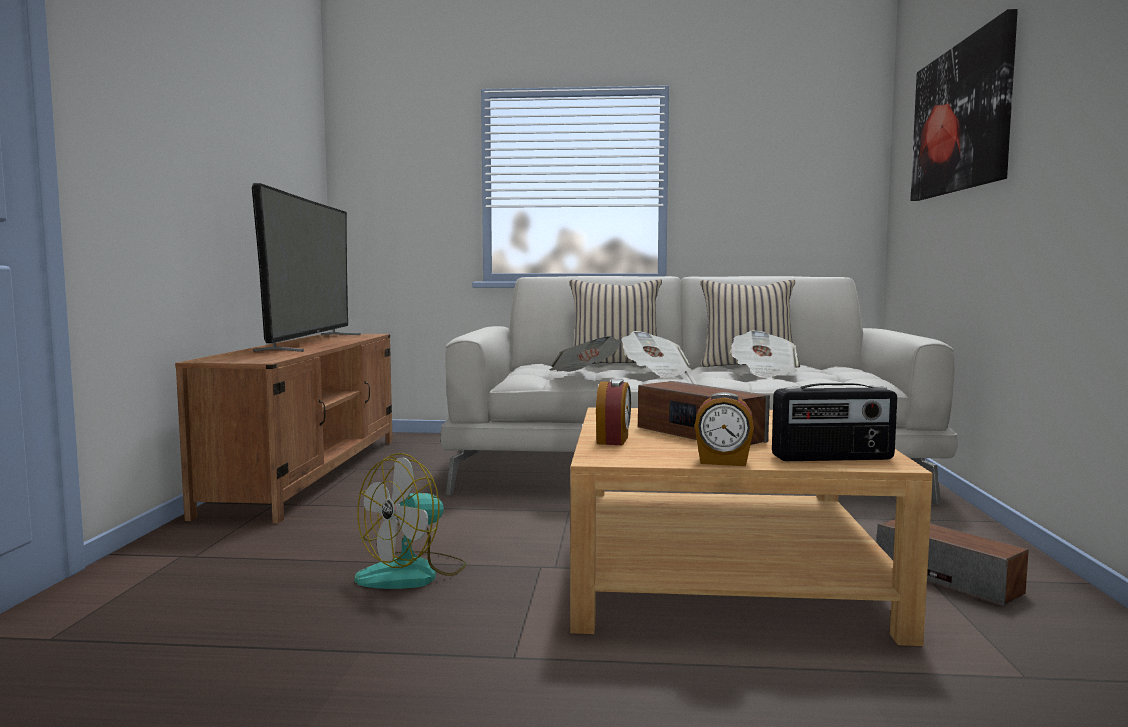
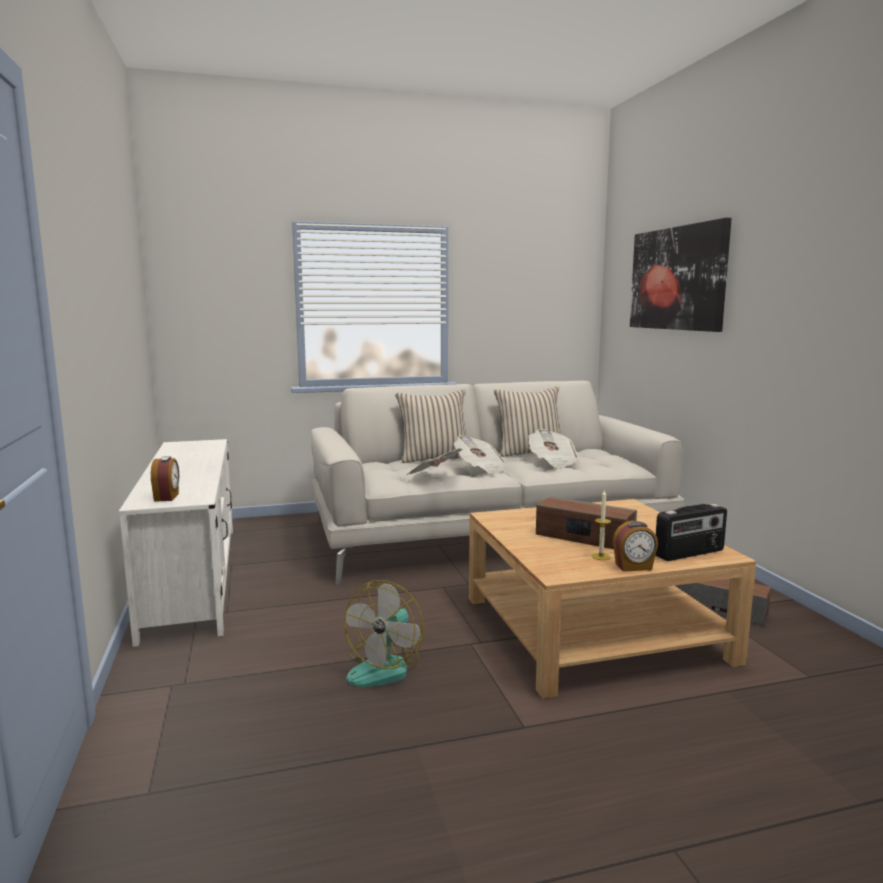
camera: 20 degrees left, 5 degrees up
brown tv stand [175,334,393,523] -> white tv stand [119,439,233,647]
television [252,183,361,352] -> none
alarm clock [596,379,631,445] -> alarm clock moved to [151,456,179,502]
none -> candle [592,489,611,560]

